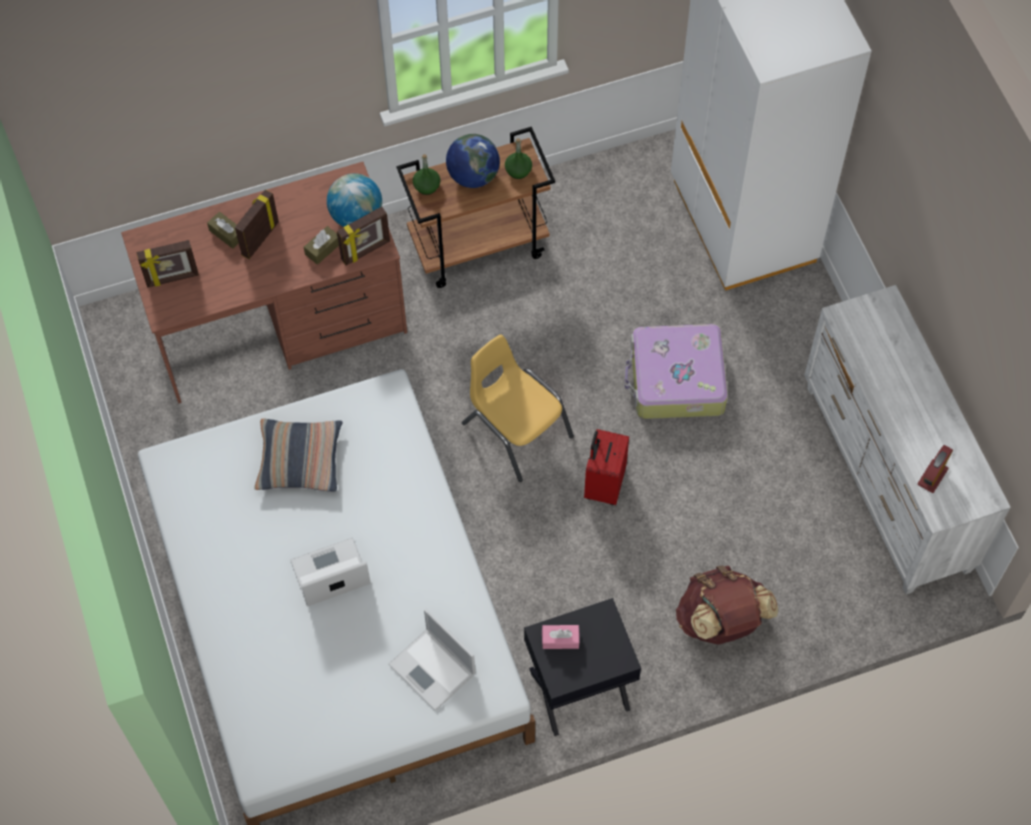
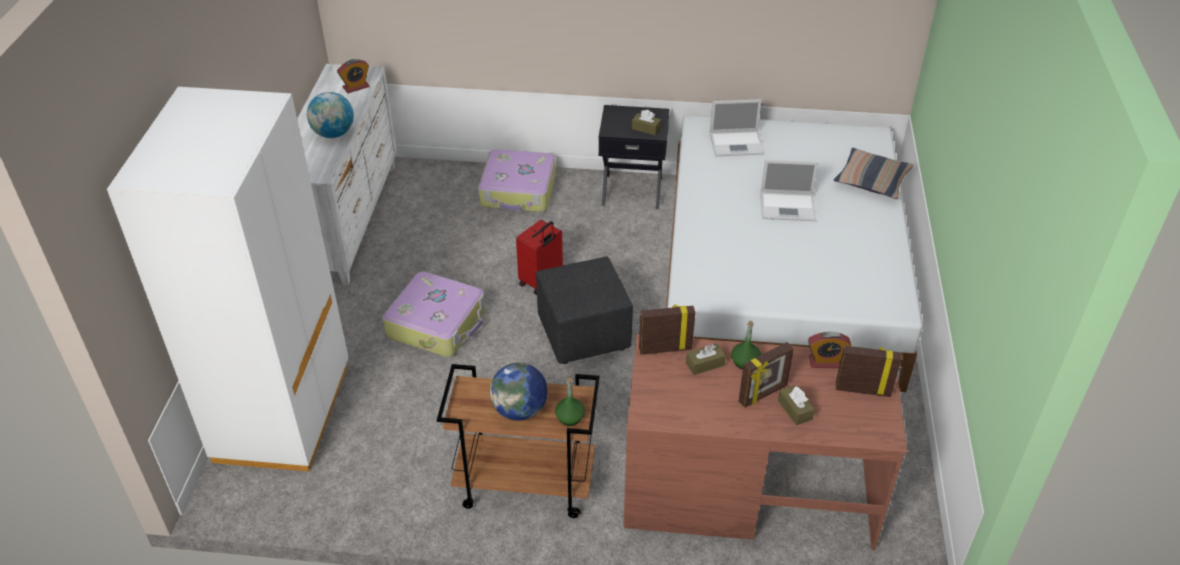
camera: 155 degrees left, 20 degrees down
pillow [254,418,342,492] -> pillow moved to [834,148,913,199]
globe [327,173,382,227] -> globe moved to [307,92,354,138]
laptop [388,609,475,711] -> laptop turned 105 degrees clockwise [710,99,764,156]
yellow chair [462,335,574,482] -> black ottoman [536,256,633,364]
green bottle [505,138,532,179] -> green bottle moved to [731,321,761,370]
pink tissue box [542,625,580,649] -> brown tissue box [632,110,661,135]
brown backpack [676,565,778,645] -> suitcase [478,149,556,212]
none -> alarm clock [808,331,851,368]

